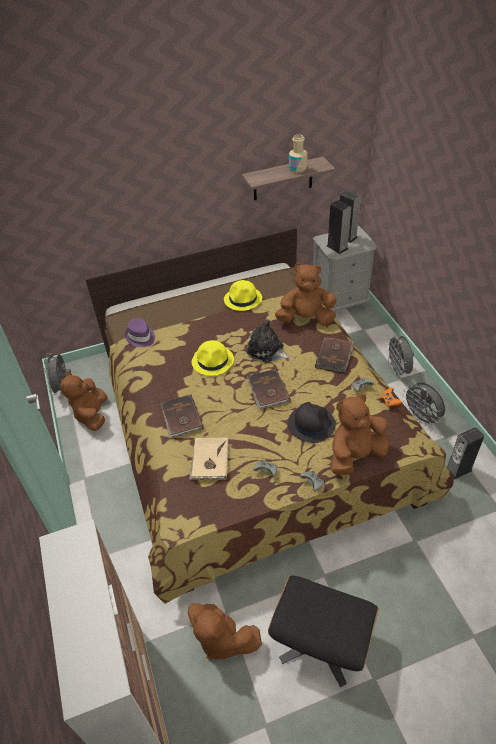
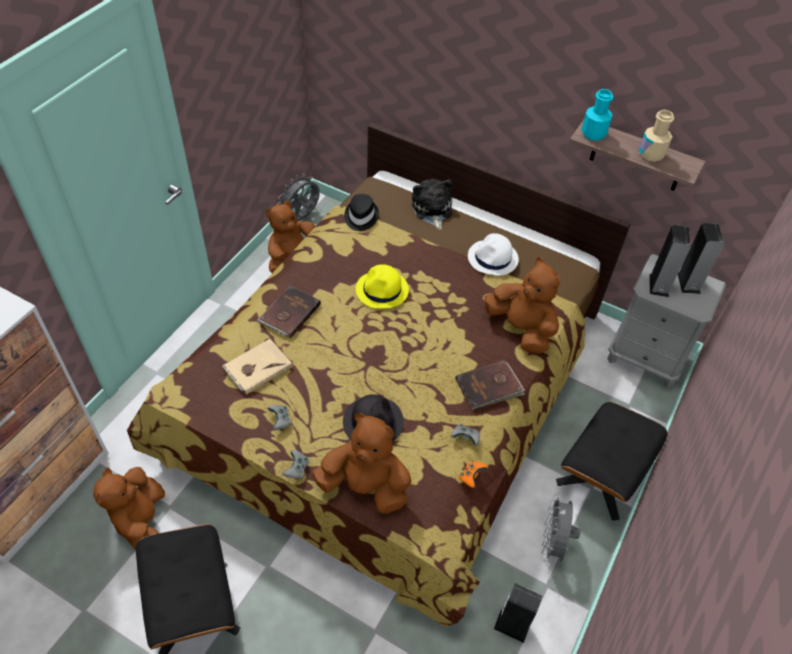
camera: 45 degrees right, 5 degrees up
purple hat [125,318,155,347] -> black hat [344,194,379,231]
yellow hat [224,280,262,311] -> white hat [468,233,519,275]
plush toy [246,319,291,363] -> plush toy moved to [412,179,452,230]
brown book [247,369,291,409] -> none
grey fan [386,335,414,378] -> black ottoman [556,402,667,521]
none -> turquoise bottle [581,89,614,141]

